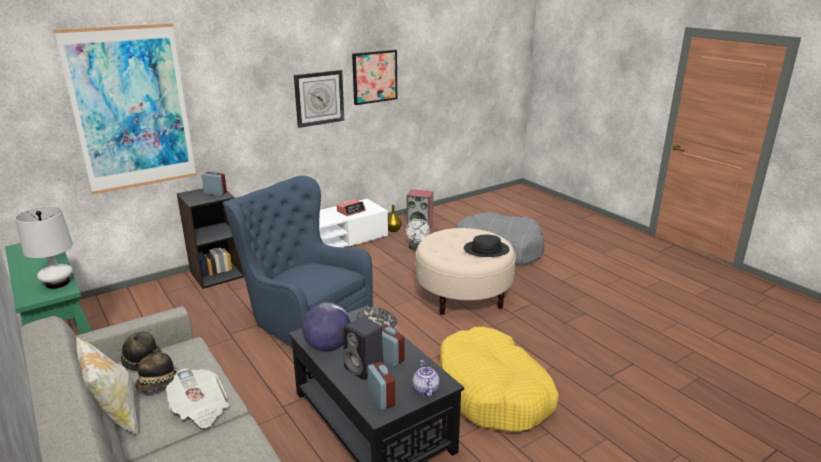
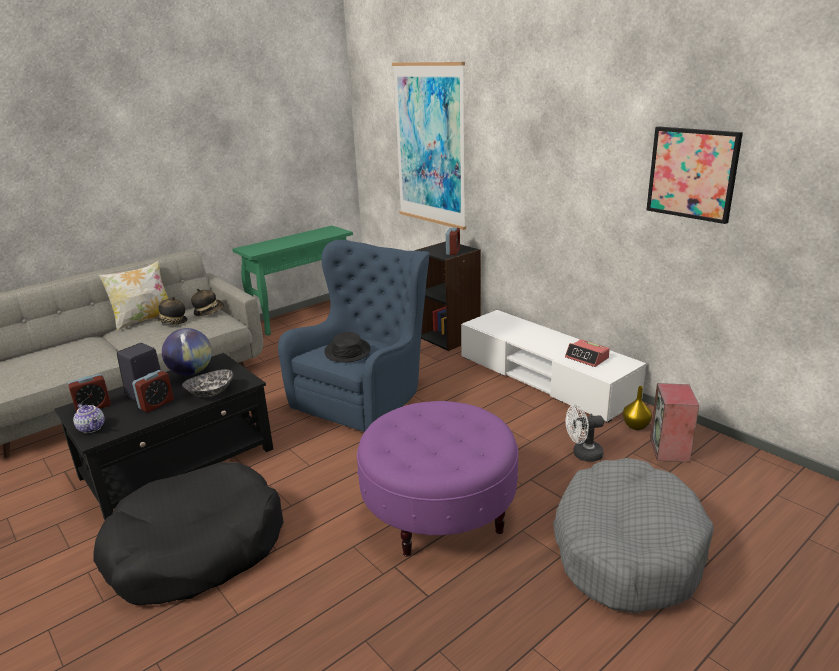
camera: 85 degrees right, 0 degrees up
white table lamp [15,207,73,289] -> none
newspaper [166,368,229,428] -> none
wall clock [294,70,344,128] -> none
teapot [412,360,440,397] -> teapot turned 60 degrees clockwise [73,404,105,433]
beige ottoman [415,228,516,315] -> purple ottoman [357,401,518,557]
yellow dog bed [439,327,559,432] -> black dog bed [93,462,284,605]
black hat [464,235,510,257] -> black hat moved to [324,332,371,362]

